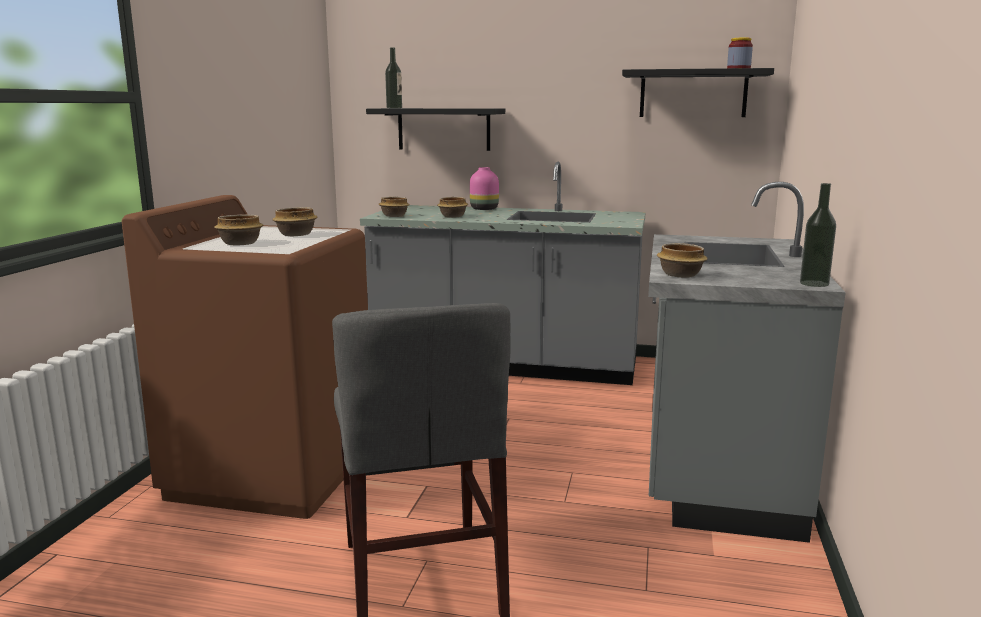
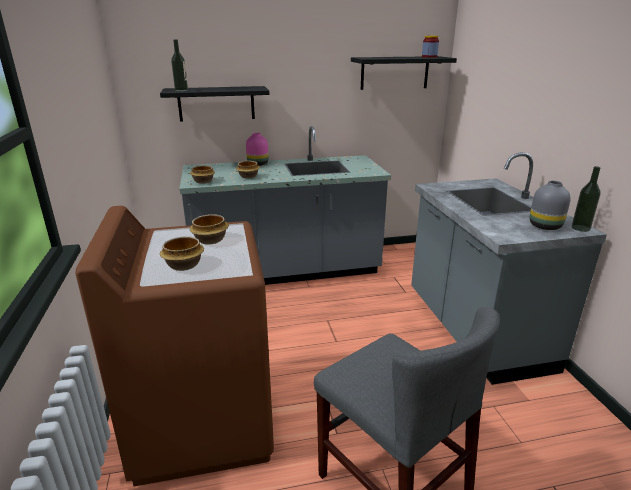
camera: 25 degrees left, 10 degrees up
bowl [657,243,707,278] -> none
none -> grey vase [530,181,571,230]

